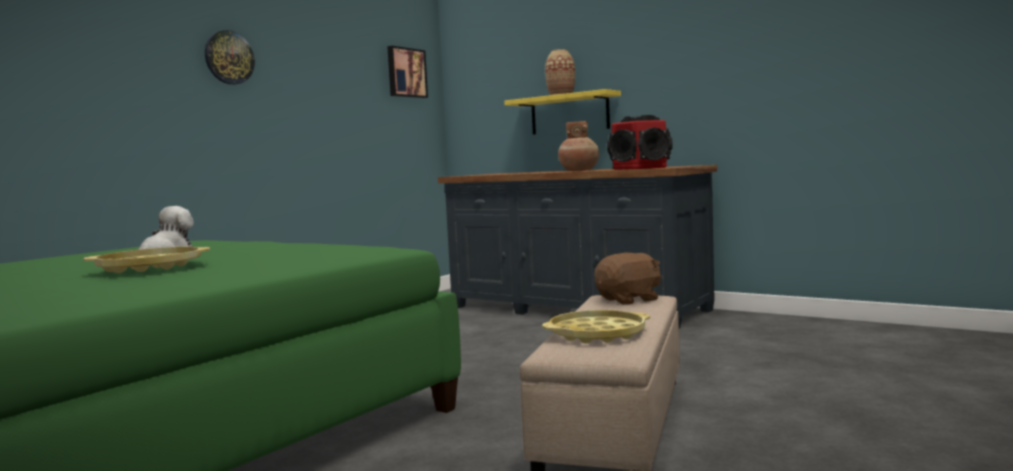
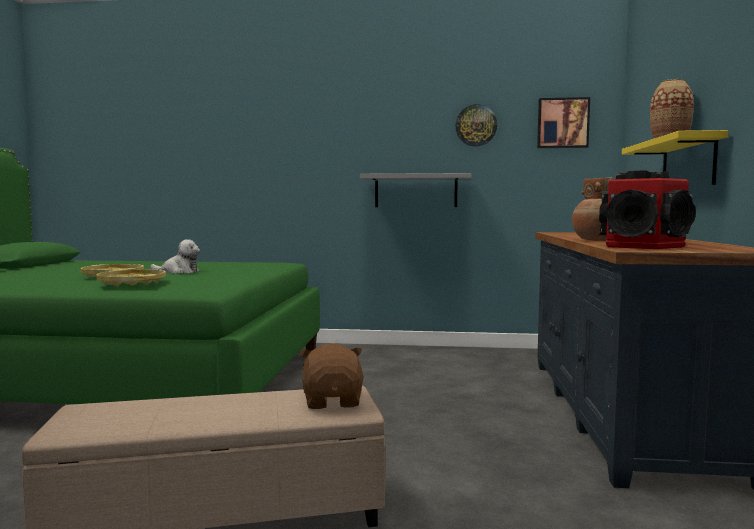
camera: 60 degrees right, 0 degrees up
wall clock [205,30,255,85] -> wall clock moved to [456,104,497,146]
yellow tray [542,310,650,343] -> yellow tray moved to [97,269,166,286]
brown plush toy [594,253,661,305] -> brown plush toy turned 135 degrees counterclockwise [299,343,363,409]
none -> grey shelf [360,173,471,207]

